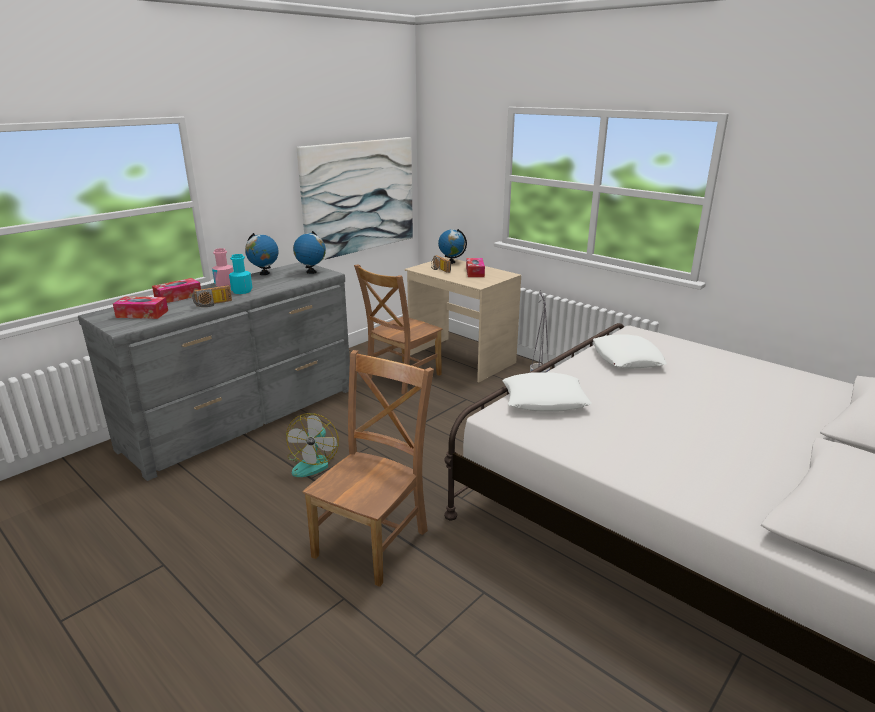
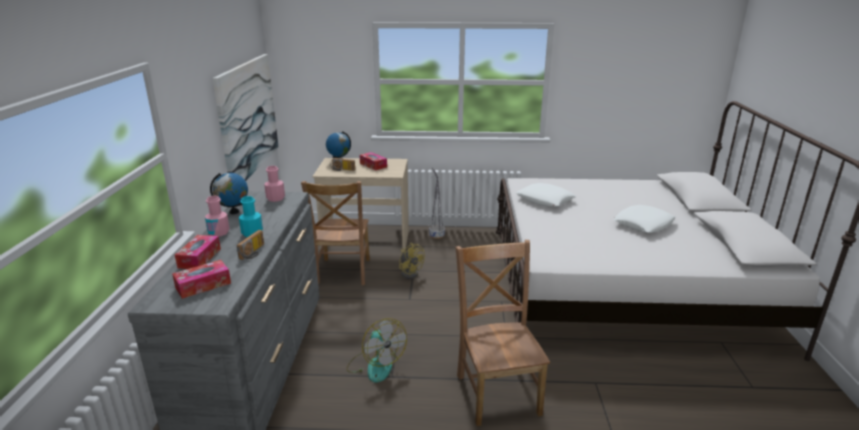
camera: 40 degrees left, 0 degrees up
globe [293,231,326,274] -> pink bottle [264,166,285,202]
white pillow [503,372,592,411] -> white pillow moved to [613,205,676,233]
none -> yellow fan [399,243,425,279]

